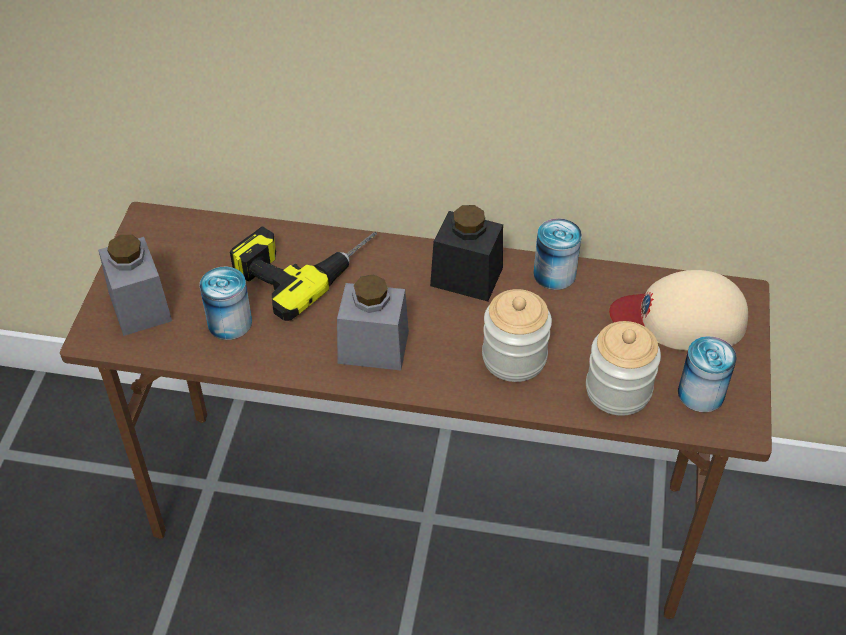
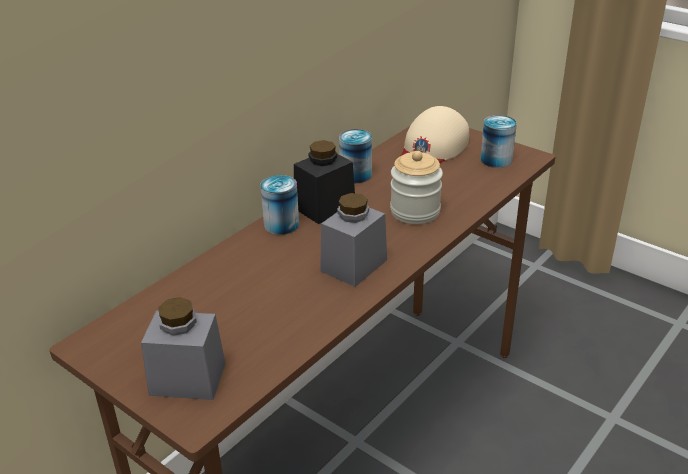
camera: 60 degrees left, 15 degrees down
can [200,267,252,340] -> can moved to [260,175,299,235]
power drill [230,226,377,321] -> none
jar [586,321,661,416] -> none

